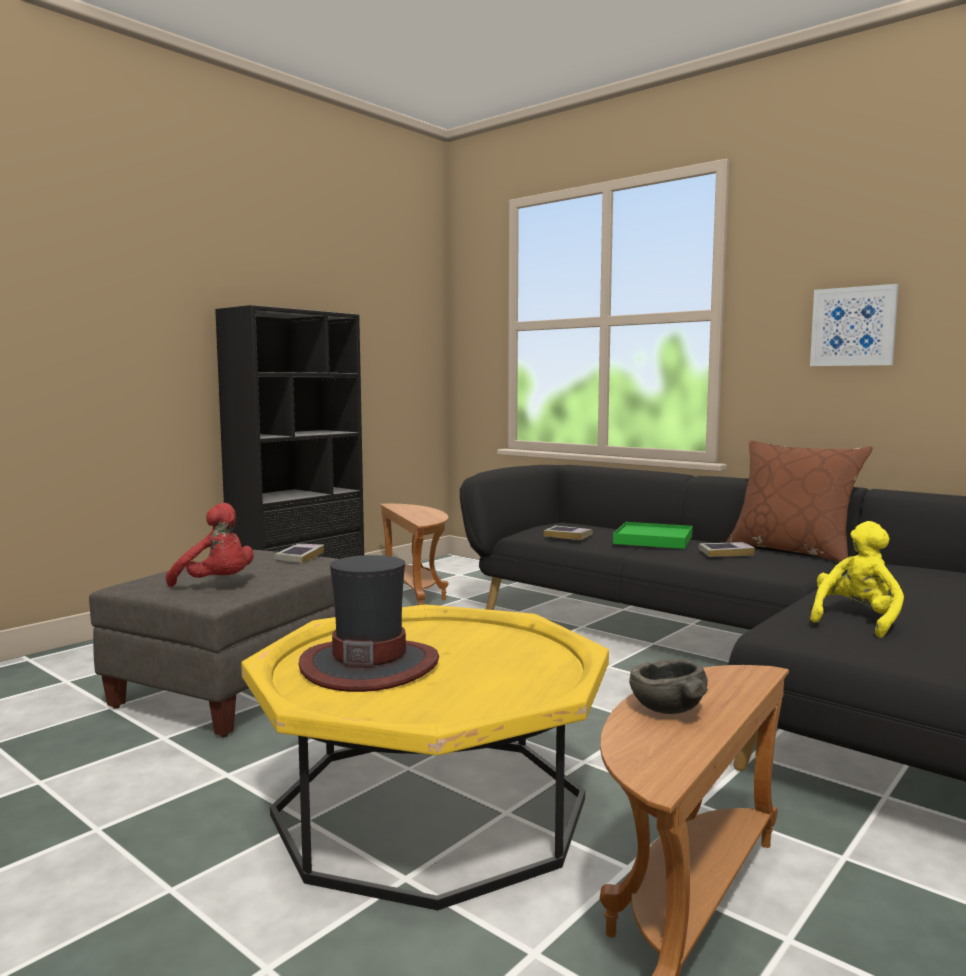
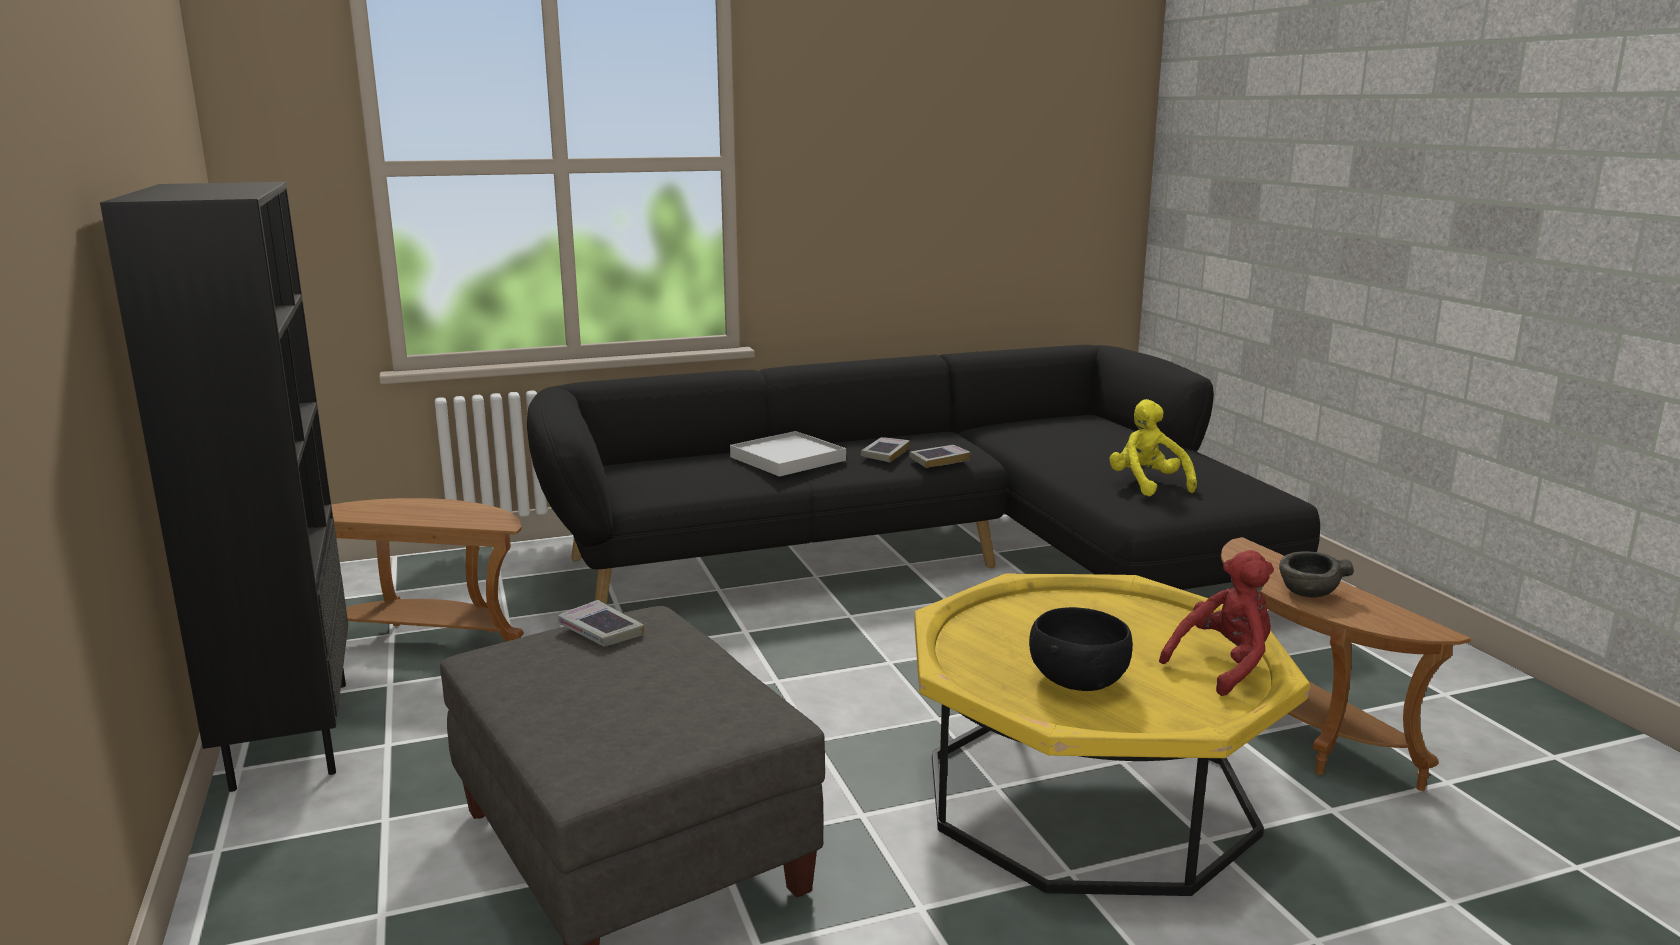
camera: 60 degrees left, 10 degrees up
red plush toy [166,503,254,587] -> red plush toy moved to [1159,550,1274,696]
hat [298,555,439,692] -> black bowl [1029,607,1133,691]
book [544,526,592,540] -> book moved to [909,445,970,468]
green tray [613,522,693,549] -> white tray [730,431,846,477]
brown pillow [726,440,873,563] -> none
picture [810,284,898,366] -> none

